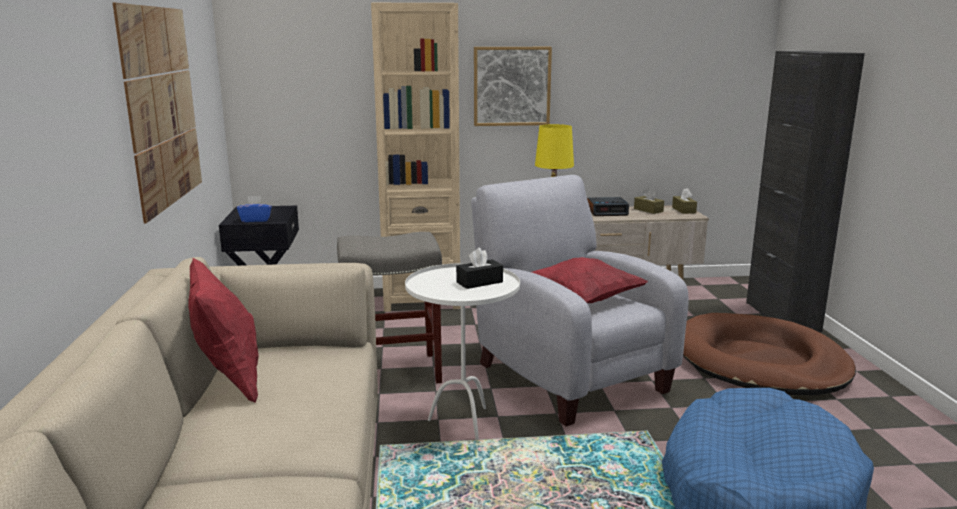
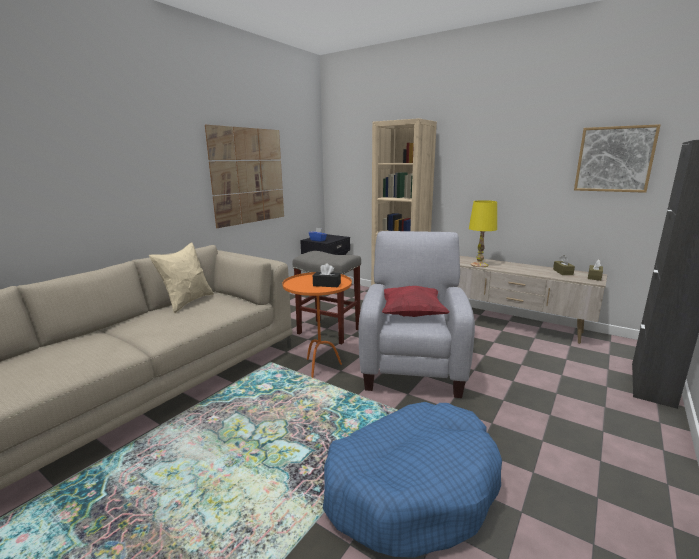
camera: 40 degrees right, 0 degrees up
red pillow [189,257,259,403] -> beige pillow [149,242,214,313]
white side table [405,263,520,440] -> orange side table [282,272,352,378]
picture [474,47,552,126] -> picture moved to [574,124,660,193]
alarm clock [587,197,629,216] -> none
brown dog bed [683,313,856,395] -> none

